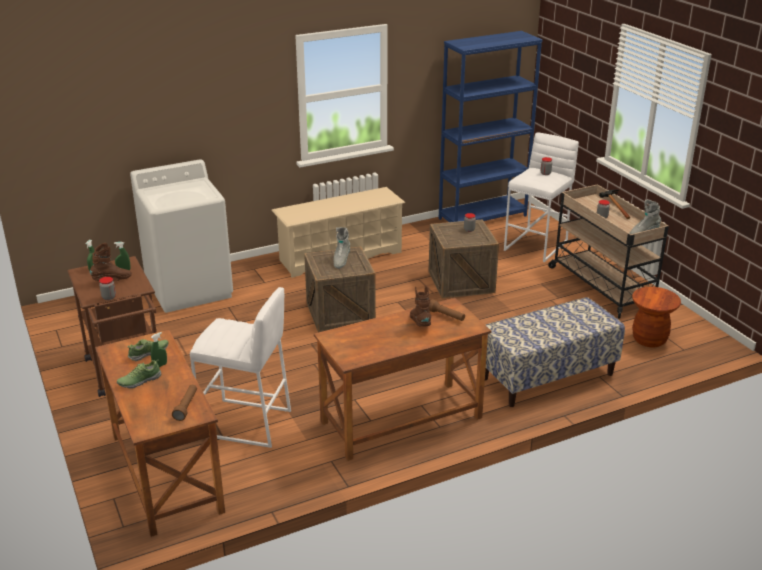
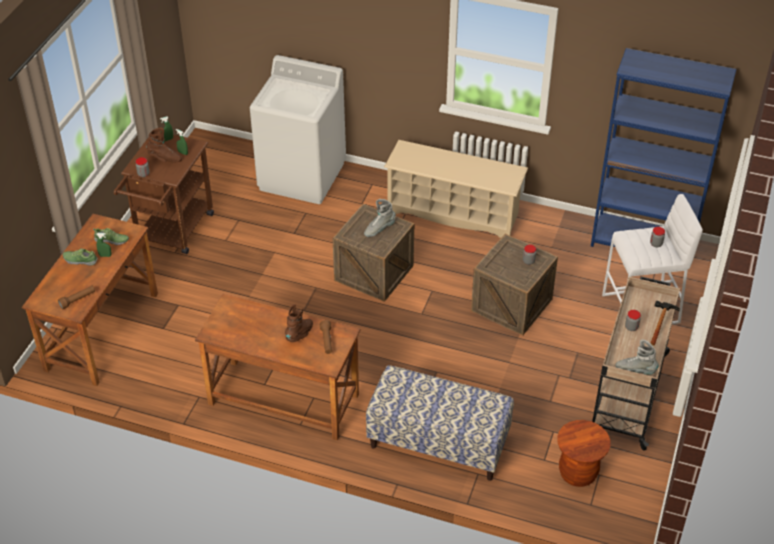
camera: 45 degrees right, 15 degrees up
white stool [190,287,291,448] -> none

